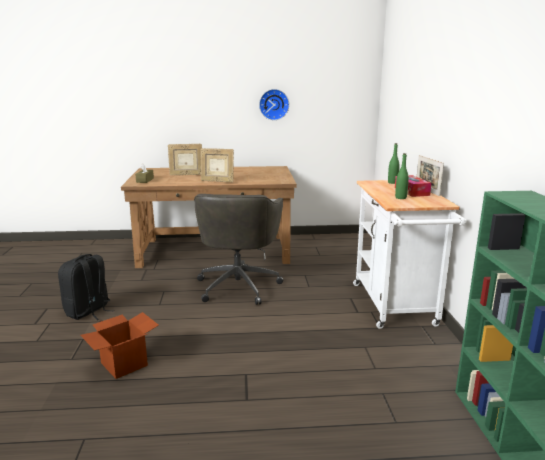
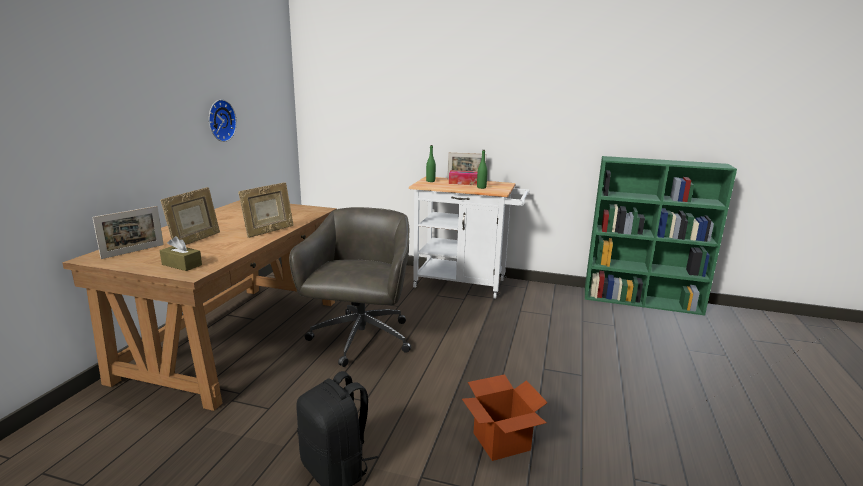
camera: 70 degrees left, 0 degrees up
grey office chair [194,194,283,305] -> grey office chair turned 105 degrees counterclockwise [289,207,411,367]
none -> picture frame [92,206,164,259]

